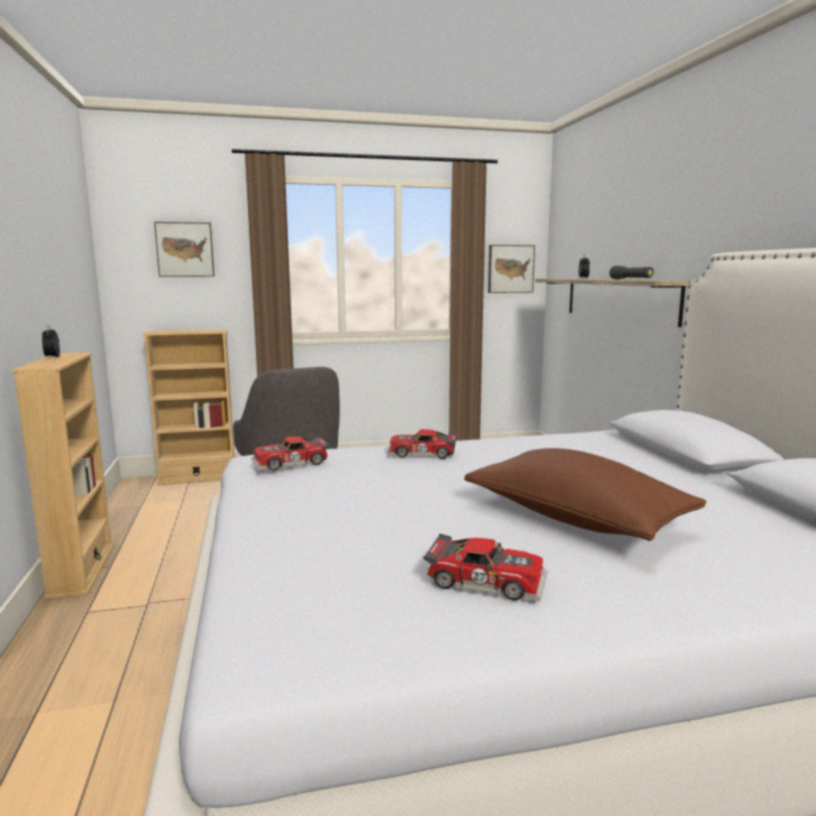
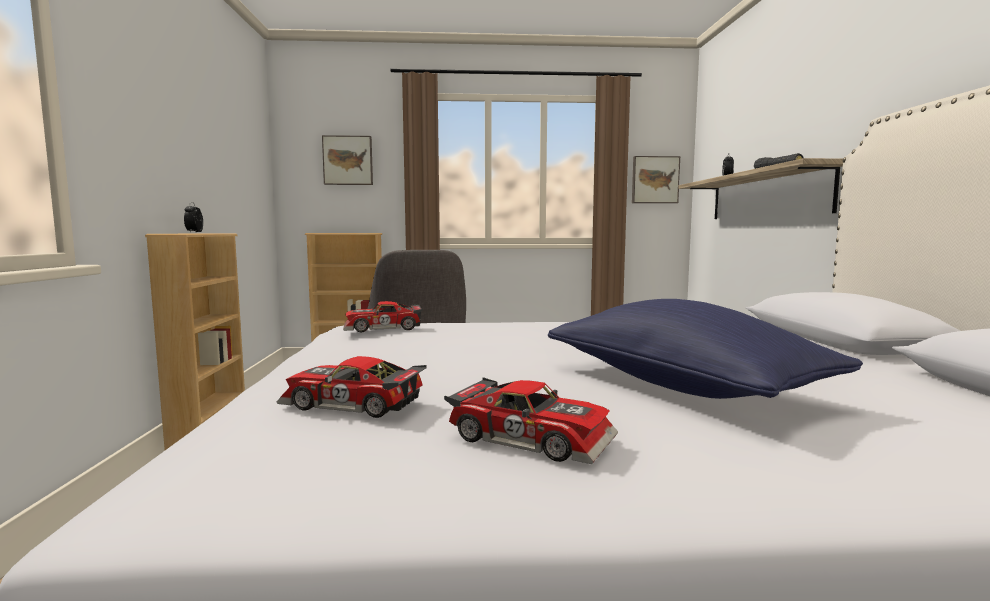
camera: 10 degrees right, 5 degrees down
toy car [387,429,457,459] -> toy car moved to [276,356,427,418]
brown pillow [464,448,706,541] -> blue pillow [548,299,863,399]

